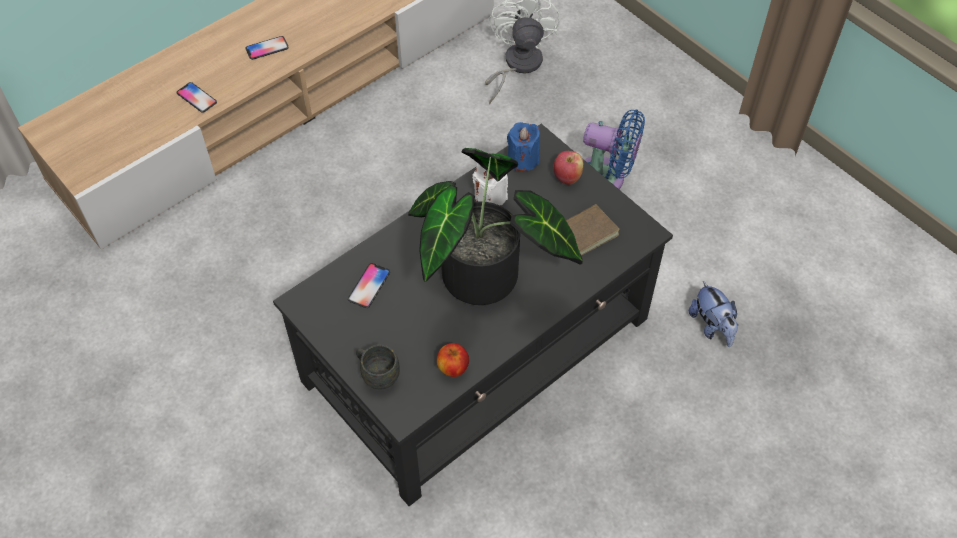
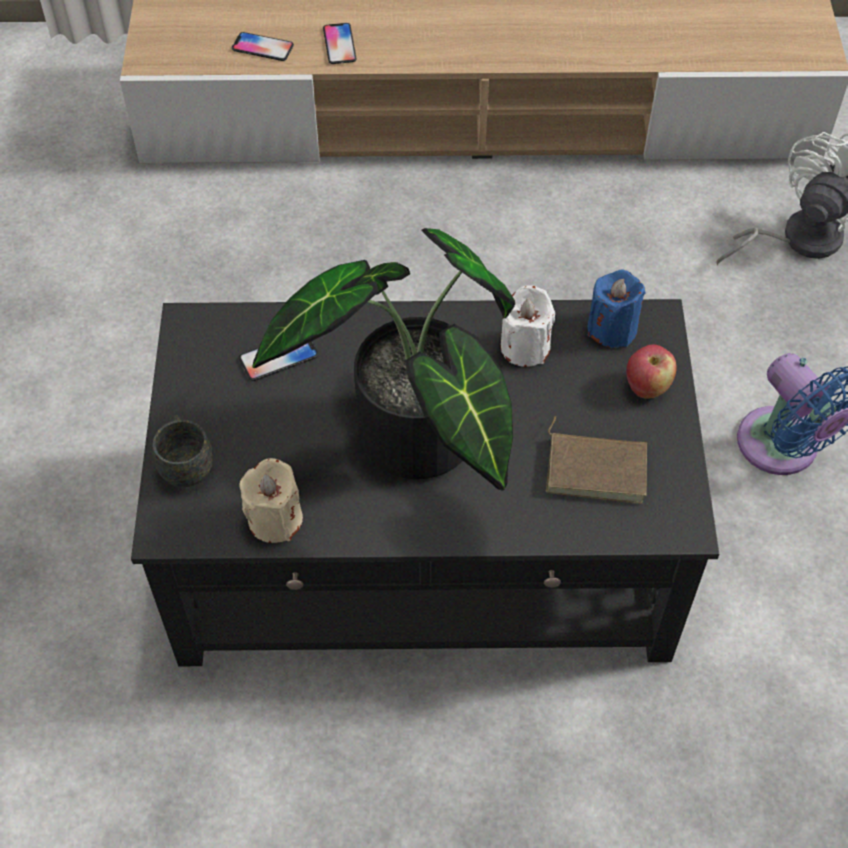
camera: 40 degrees right, 0 degrees up
phone [245,36,289,60] -> phone moved to [232,32,294,61]
apple [437,343,469,377] -> beige candle [240,458,303,543]
plush toy [689,281,738,347] -> none

